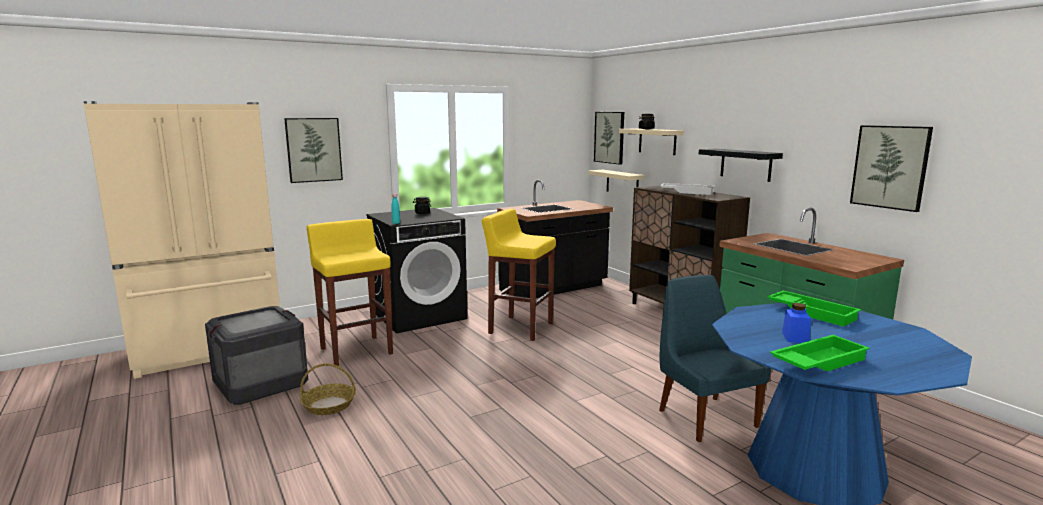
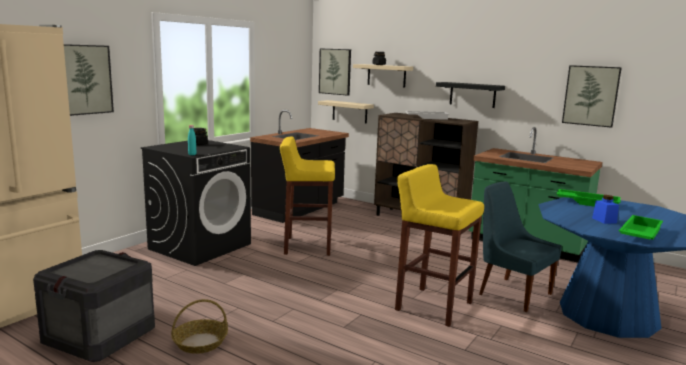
camera: 25 degrees left, 0 degrees up
yellow stool [307,219,393,366] -> yellow stool moved to [395,164,484,327]

